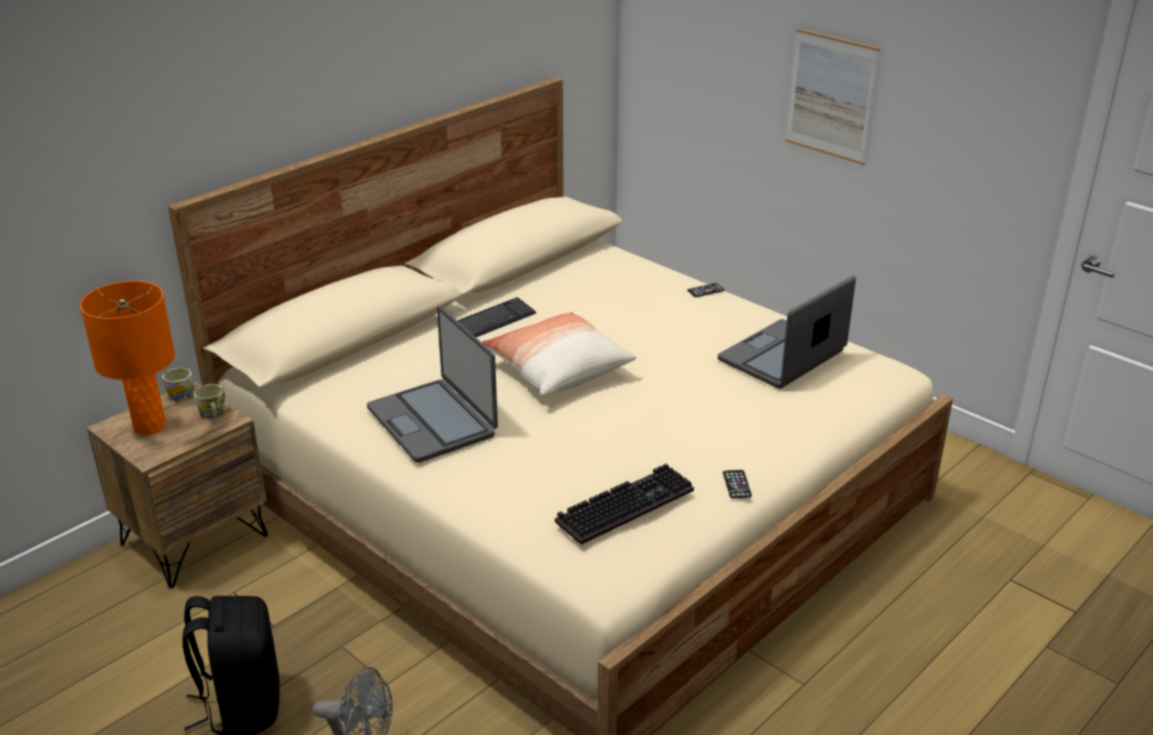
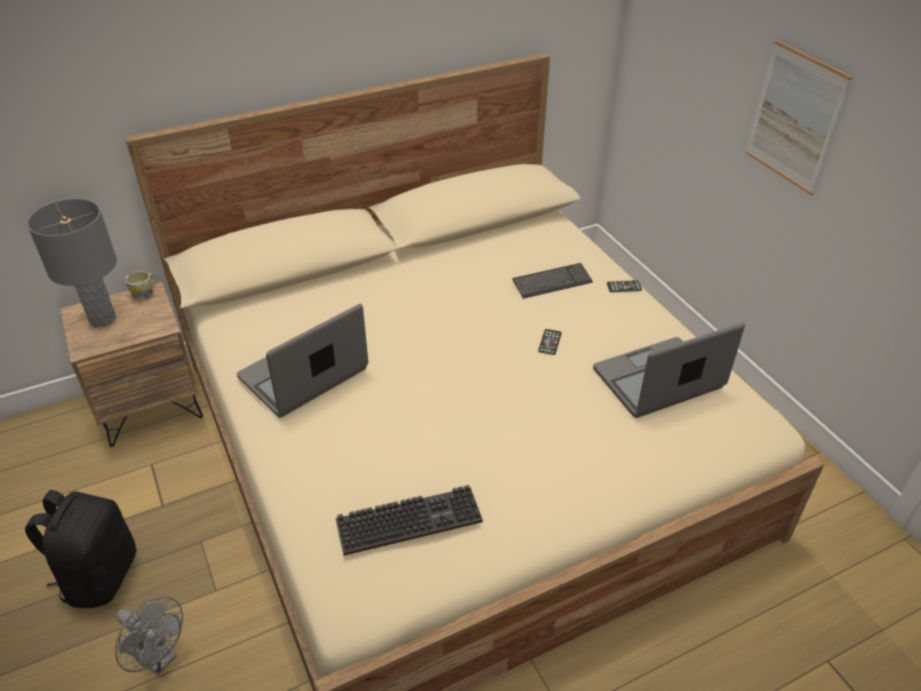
camera: 20 degrees right, 10 degrees up
orange table lamp [80,281,175,435] -> grey table lamp [27,198,117,327]
mug [194,384,225,419] -> none
laptop [367,306,498,463] -> laptop turned 60 degrees clockwise [237,304,368,418]
keyboard [457,297,536,337] -> keyboard moved to [512,263,593,299]
pillow [482,312,636,396] -> none
phone [723,470,752,499] -> phone moved to [538,329,562,355]

